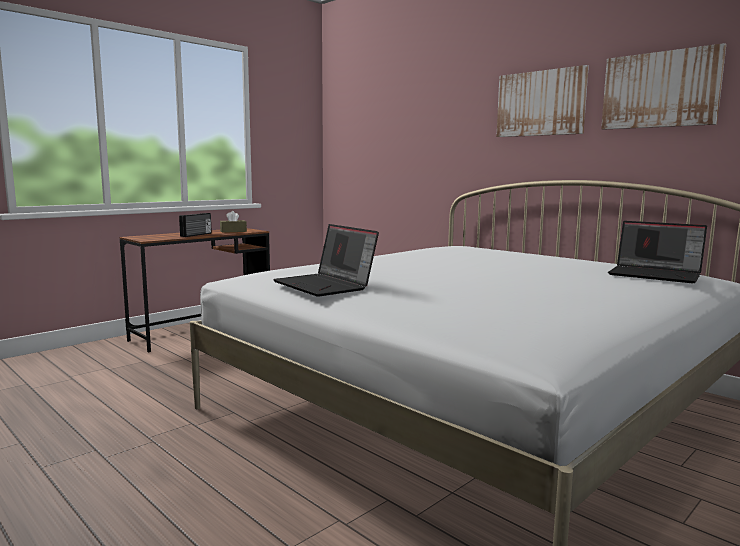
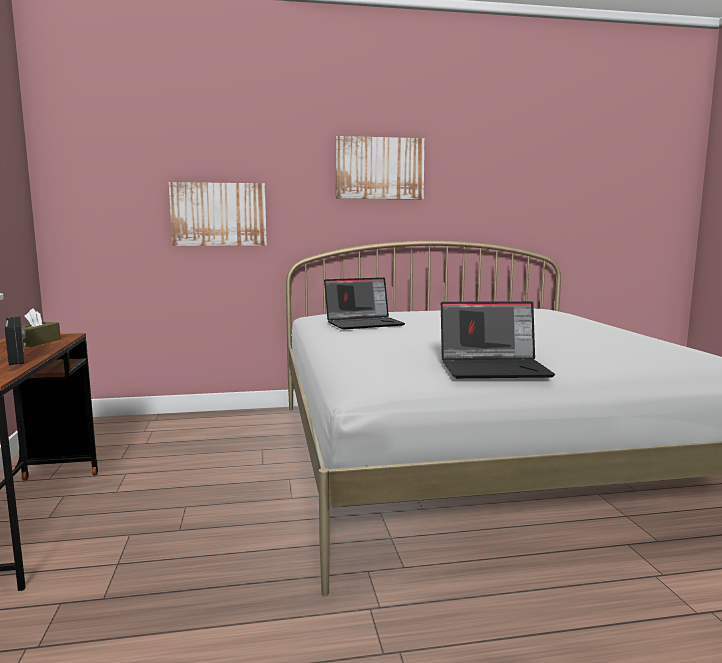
camera: 55 degrees left, 0 degrees up
picture [601,43,726,129] -> picture moved to [169,182,267,246]
laptop [608,221,707,283] -> laptop moved to [324,277,405,330]

